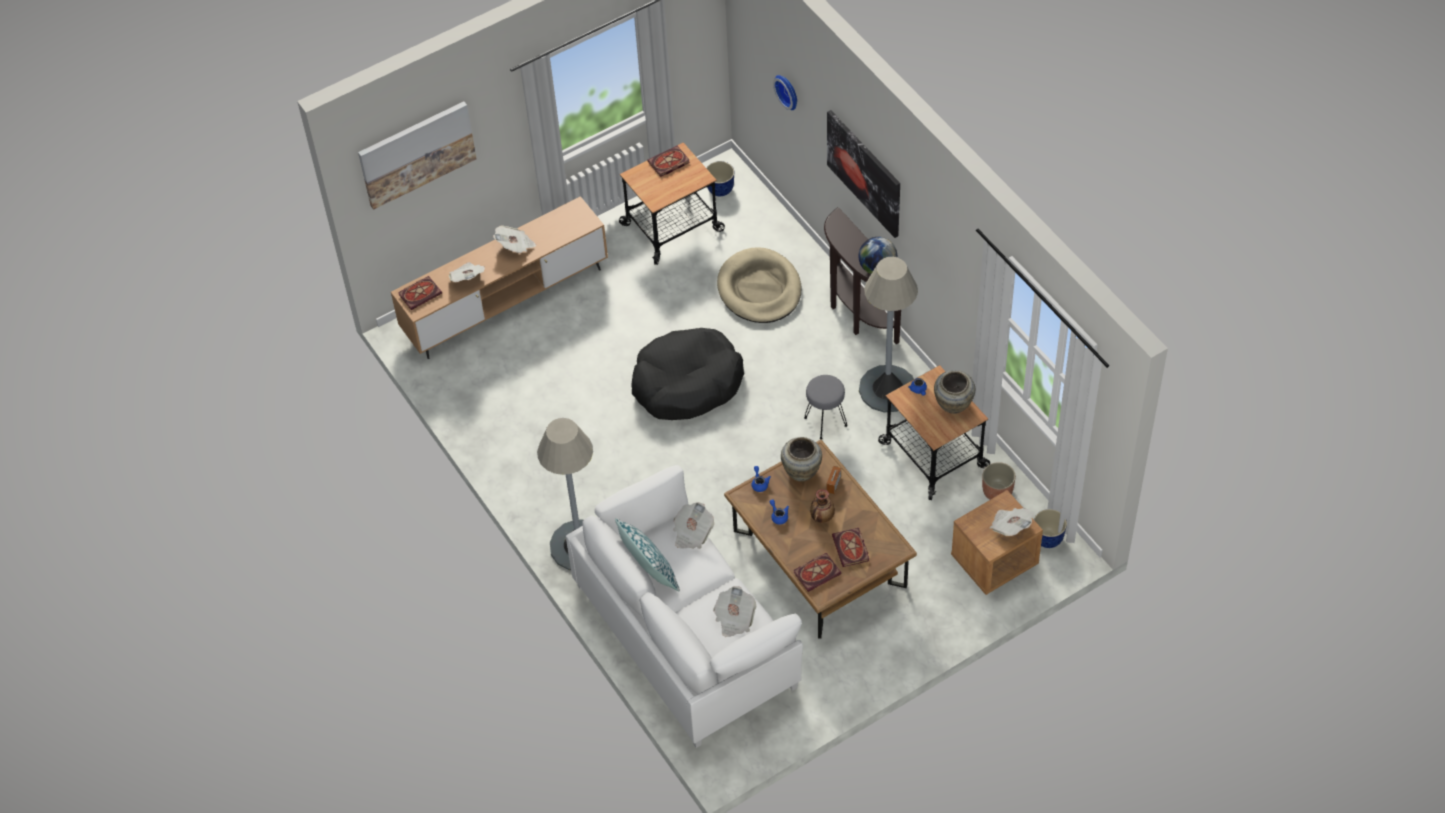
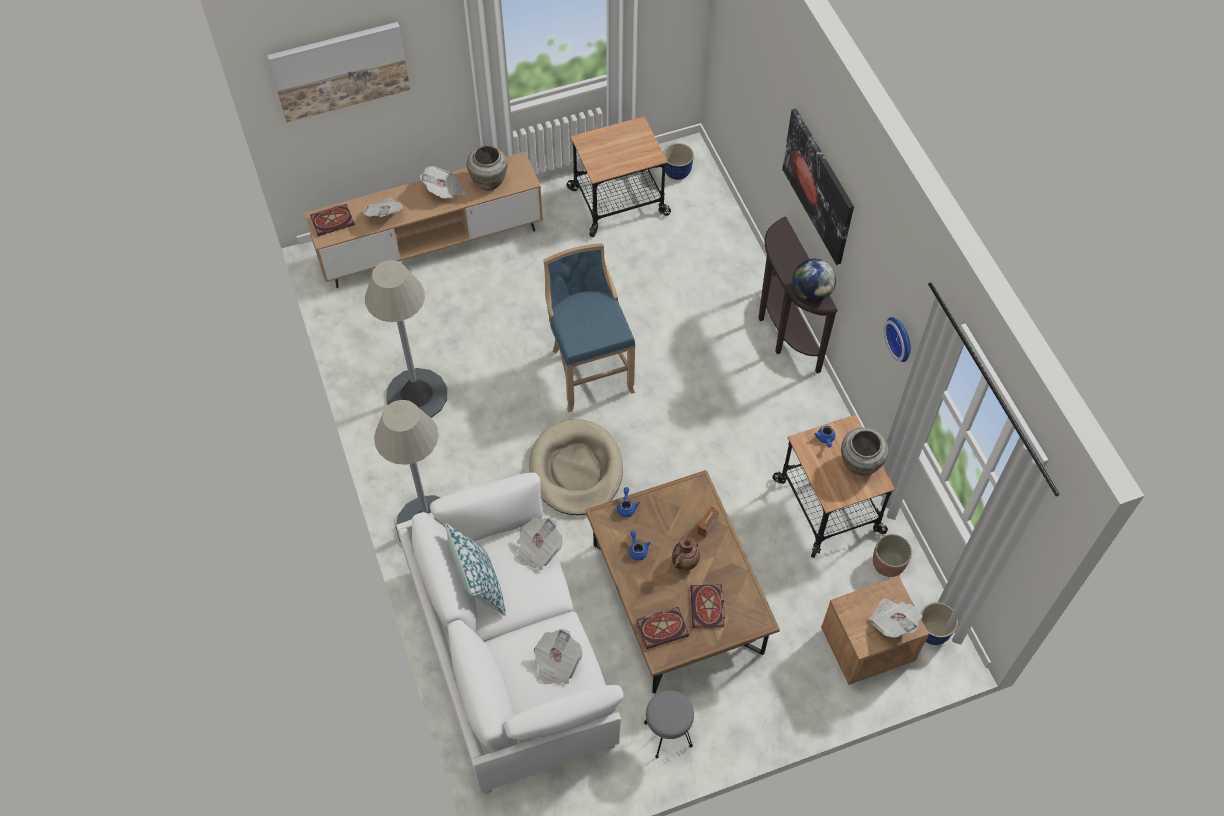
camera: 10 degrees right, 5 degrees up
black dog bed [631,328,744,420] -> blue stool [543,243,636,412]
book [647,146,690,177] -> none
beige dog bed [717,248,802,323] -> beige dog bed moved to [529,419,623,516]
wall clock [773,75,797,110] -> wall clock moved to [884,317,911,362]
beige vase [781,437,822,482] -> beige vase moved to [467,145,507,191]
grey stool [804,375,848,439] -> grey stool moved to [644,690,694,758]
grey floor lamp [859,257,918,413] -> grey floor lamp moved to [365,260,447,418]

